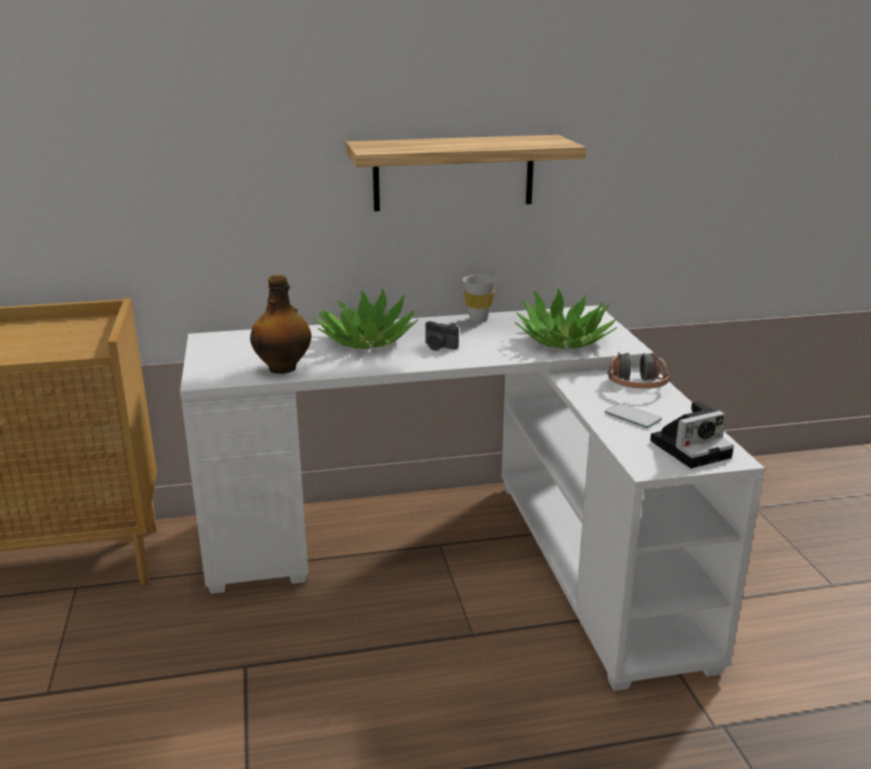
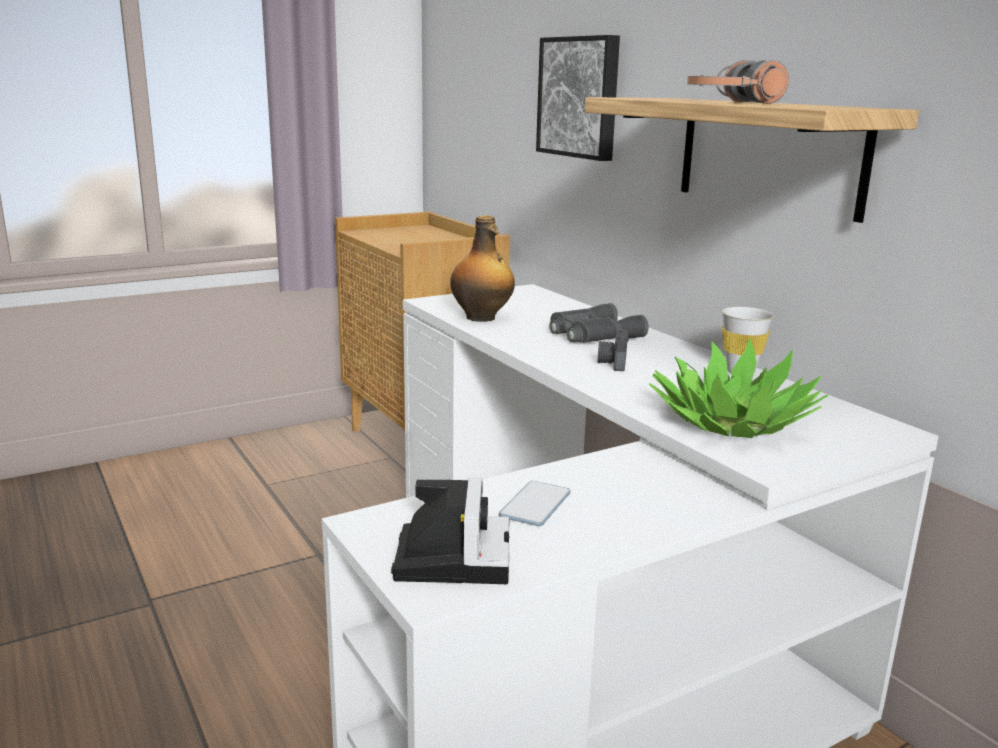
camera: 70 degrees right, 5 degrees down
potted plant [314,288,418,349] -> grey binoculars [549,303,649,343]
headphones [607,352,670,389] -> headphones moved to [687,60,789,104]
camera [650,401,734,469] -> camera turned 135 degrees counterclockwise [391,477,509,584]
none -> picture [536,35,620,161]

